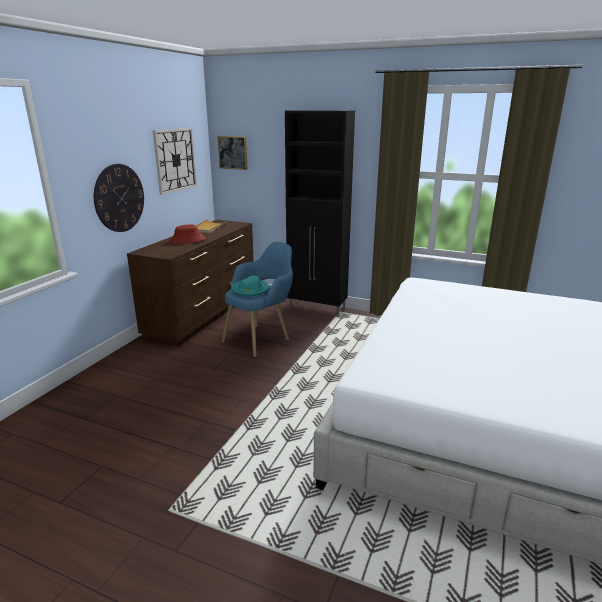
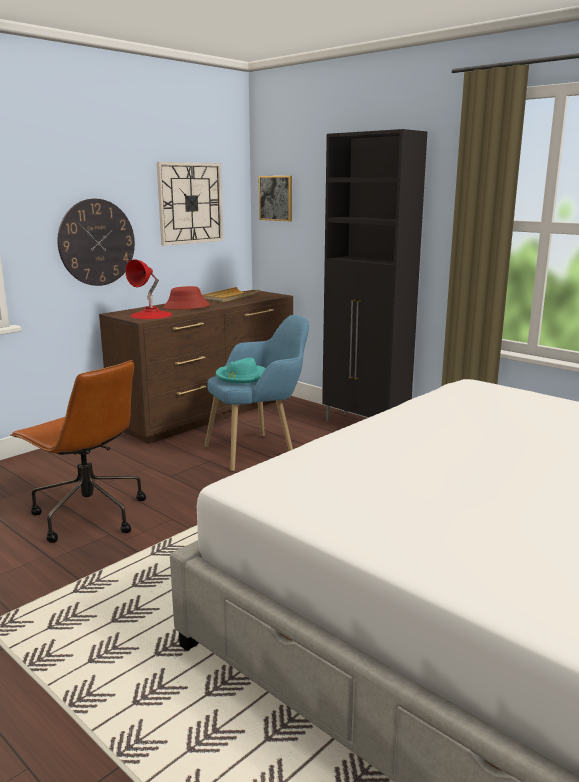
camera: 20 degrees right, 5 degrees down
none -> brown office chair [10,360,146,543]
none -> red table lamp [125,259,173,319]

